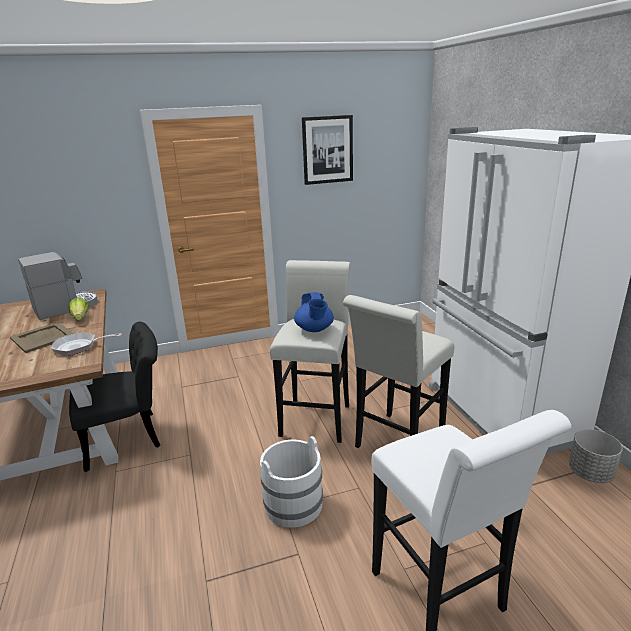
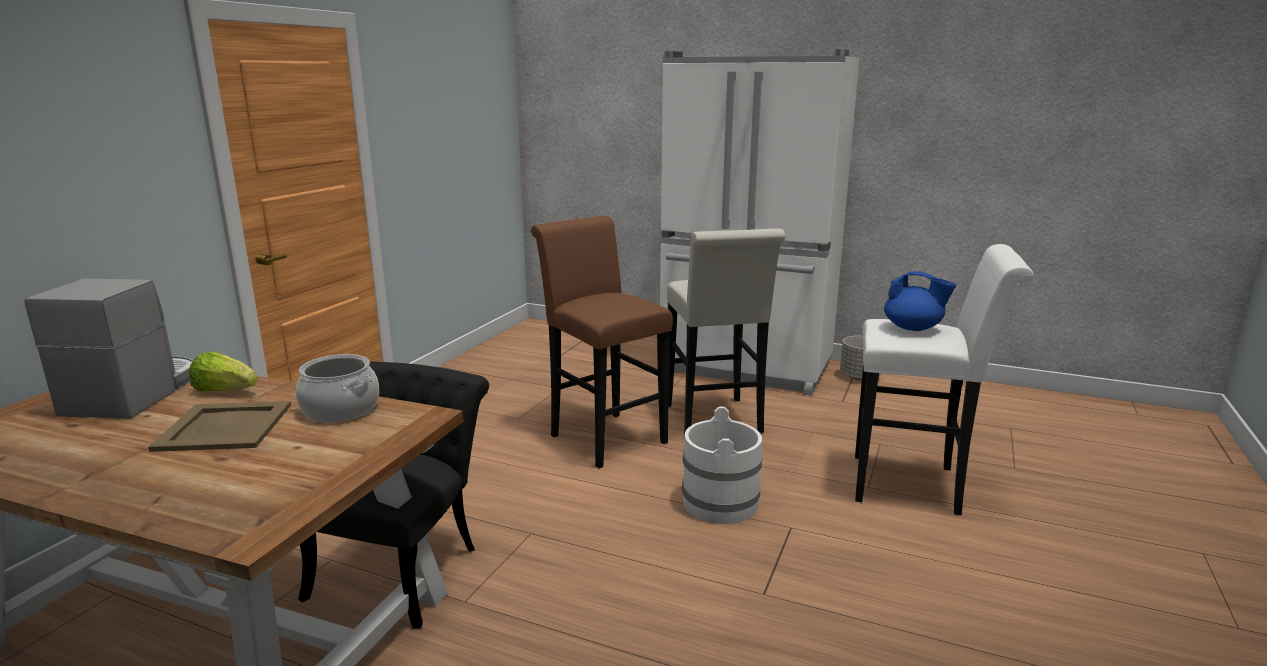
camera: 50 degrees left, 5 degrees down
frying pan [50,332,123,356] -> cooking pot [296,354,379,422]
white stool [270,260,351,443] -> brown stool [531,216,673,468]
blue teapot [294,292,334,332] -> blue teapot moved to [884,271,956,331]
picture [302,115,353,185] -> none

